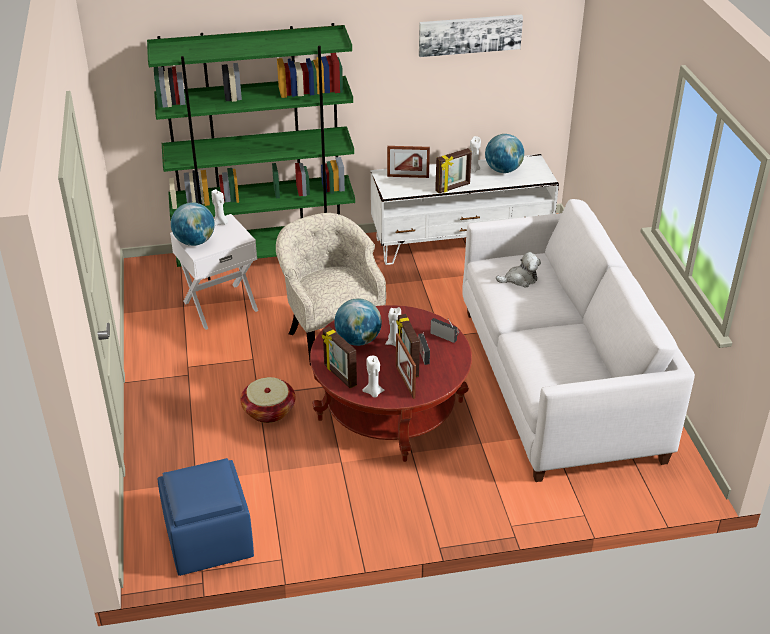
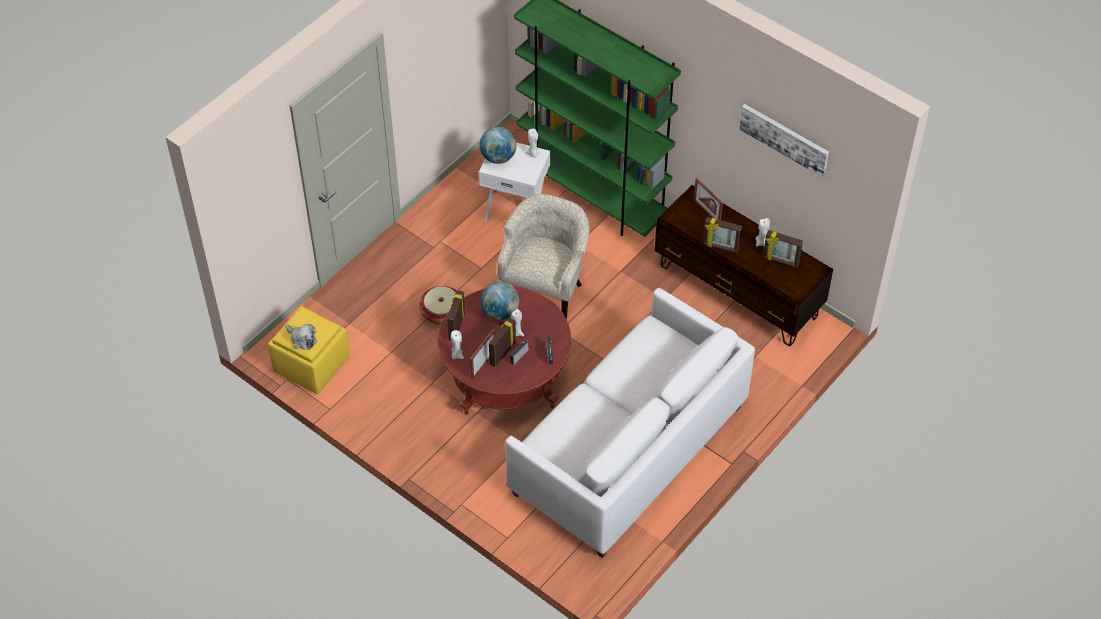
camera: 50 degrees right, 15 degrees up
blue ottoman [157,458,254,576] -> yellow ottoman [268,306,350,394]
white tv stand [371,154,559,265] -> brown tv stand [655,185,833,347]
globe [485,134,524,173] -> picture frame [763,230,803,268]
plush toy [496,252,541,287] -> plush toy moved to [286,324,317,350]

